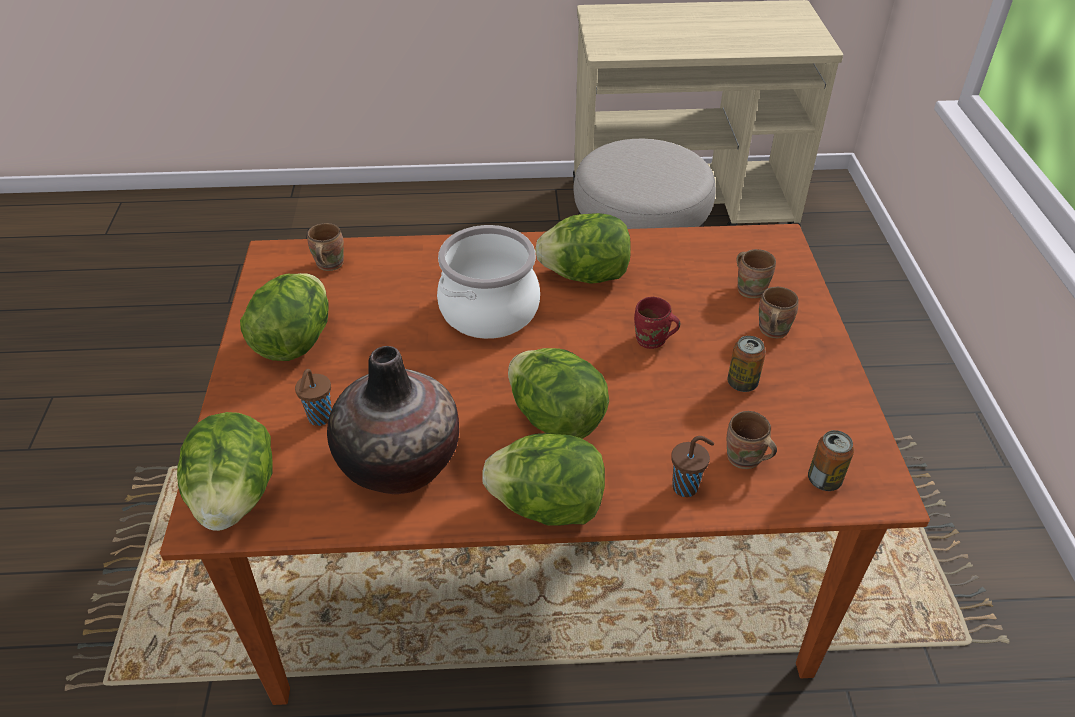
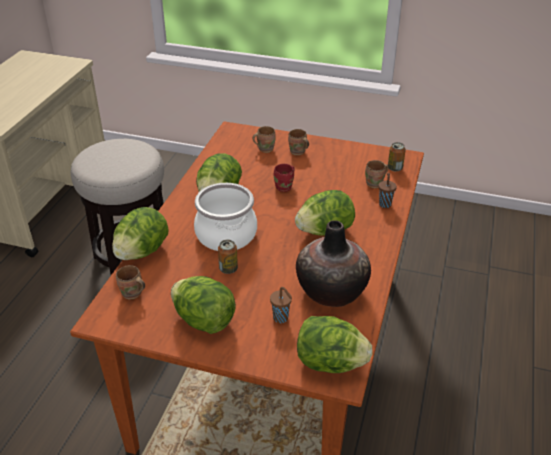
camera: 70 degrees left, 5 degrees down
lettuce [482,433,605,526] -> lettuce moved to [112,207,169,260]
can [728,336,766,392] -> can moved to [218,240,238,274]

